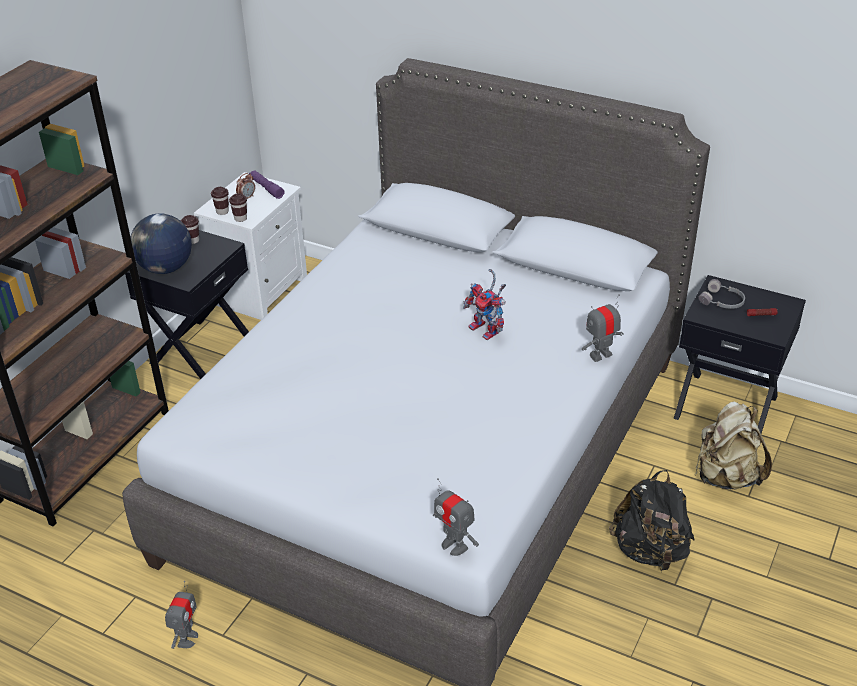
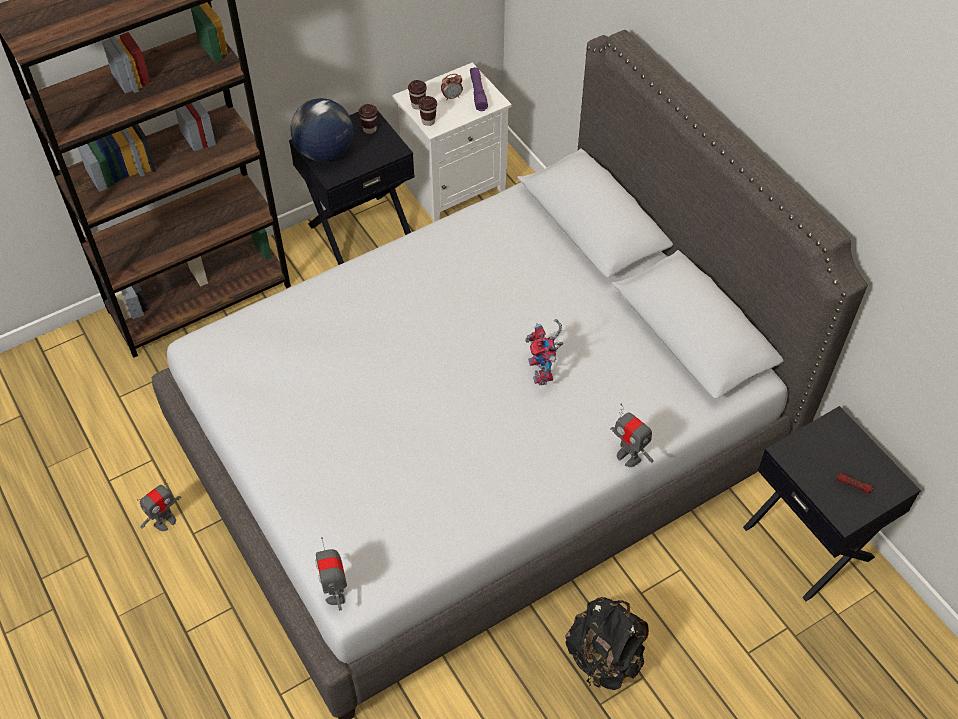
camera: 30 degrees right, 15 degrees up
toy robot [582,294,624,362] -> toy robot turned 135 degrees counterclockwise [610,404,654,467]
beige backpack [695,401,772,490] -> none
grey headphones [698,279,745,309] -> none

